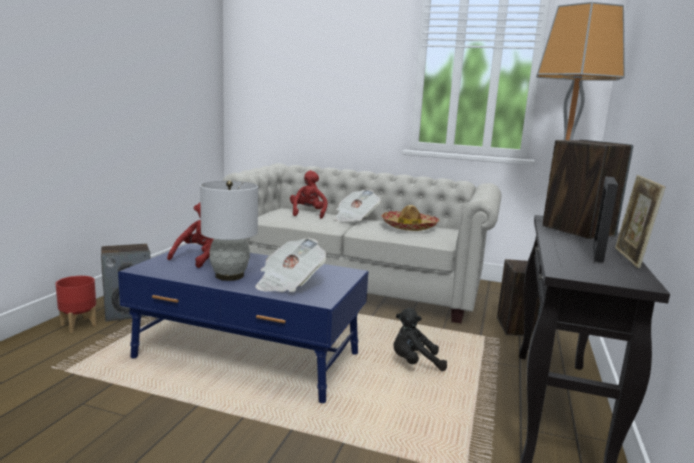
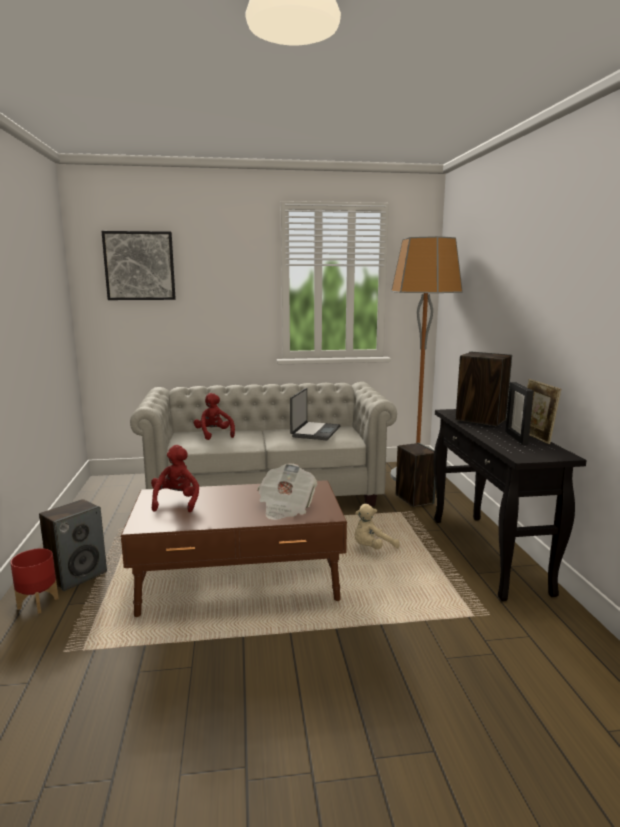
camera: 25 degrees left, 0 degrees up
blue coffee table [118,243,369,403] -> brown coffee table [121,480,347,617]
white table lamp [200,180,258,281] -> none
newspaper [334,189,381,221] -> none
hat [381,205,440,231] -> laptop [290,388,341,440]
black plush toy [394,308,447,371] -> beige plush toy [355,504,400,549]
none -> picture [101,231,176,300]

